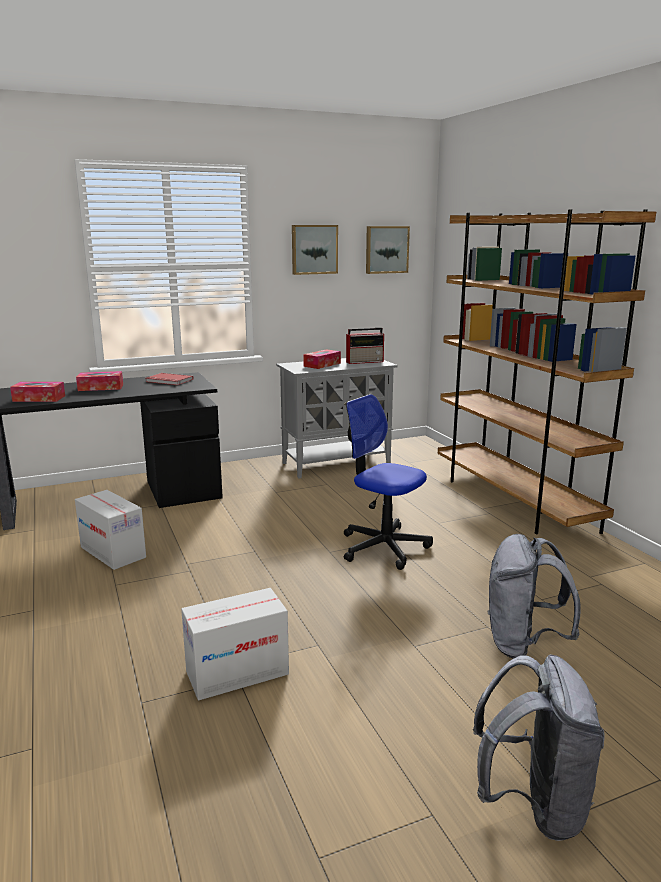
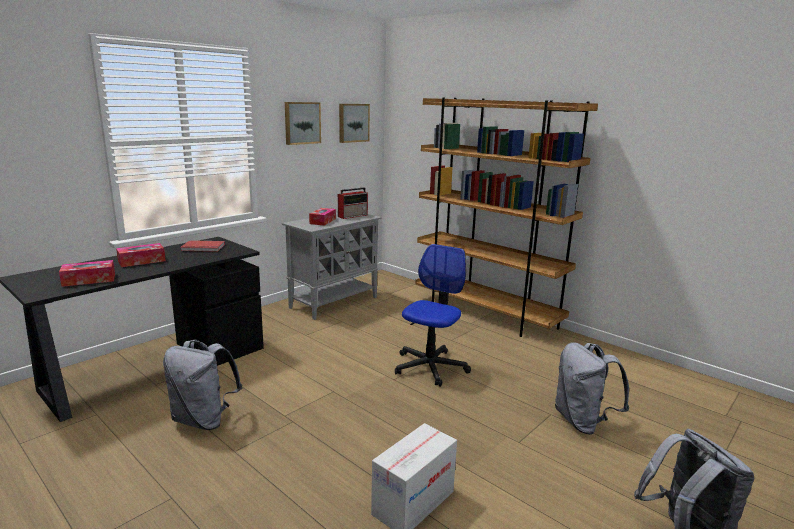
camera: 25 degrees left, 0 degrees up
cardboard box [75,490,146,570] -> grey backpack [163,340,242,430]
office chair [344,394,433,570] -> office chair turned 105 degrees clockwise [395,244,471,387]

